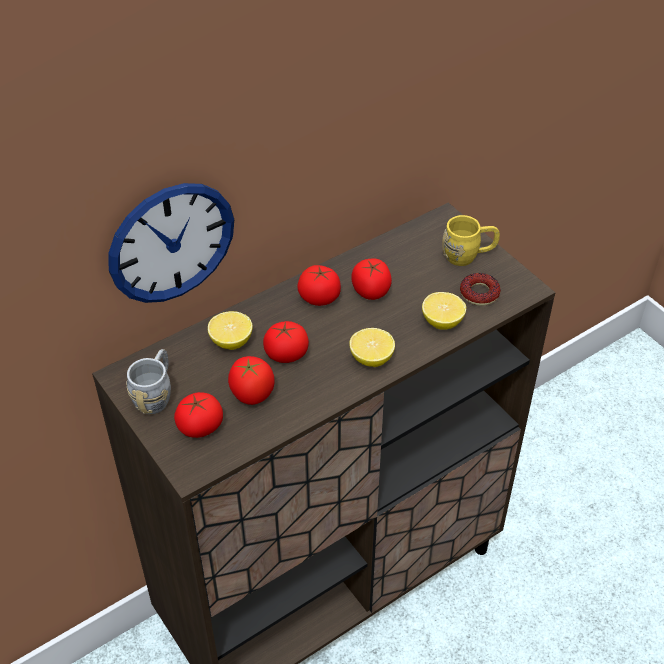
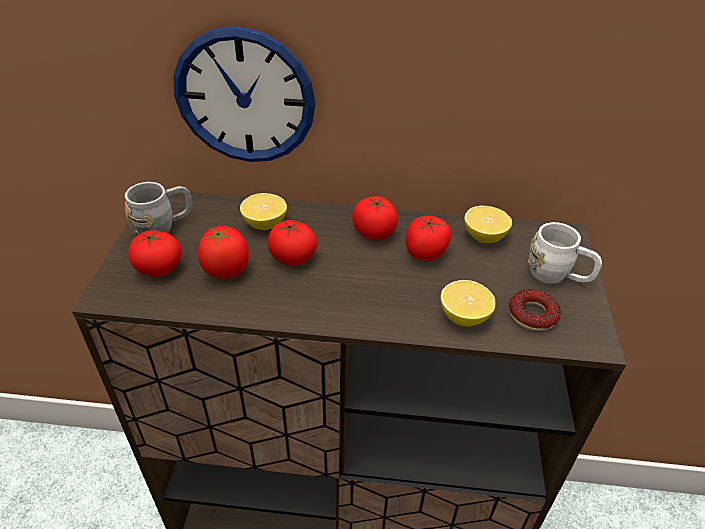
camera: 40 degrees right, 5 degrees down
lemon [349,328,395,367] -> lemon moved to [464,206,512,243]
yellow mug [442,215,500,266] -> white mug [528,222,602,284]

